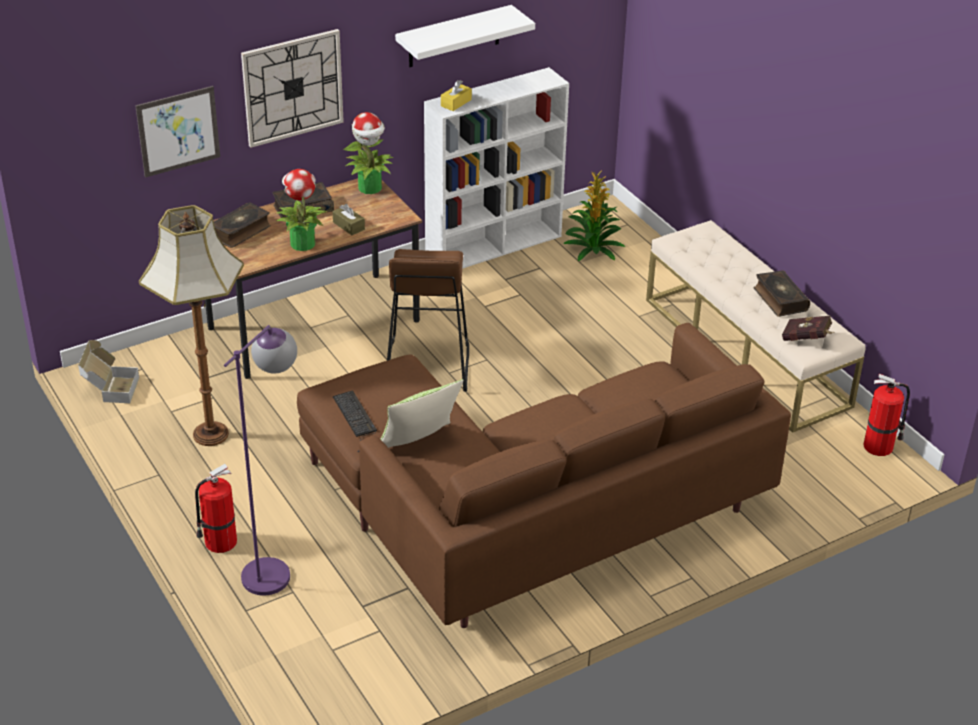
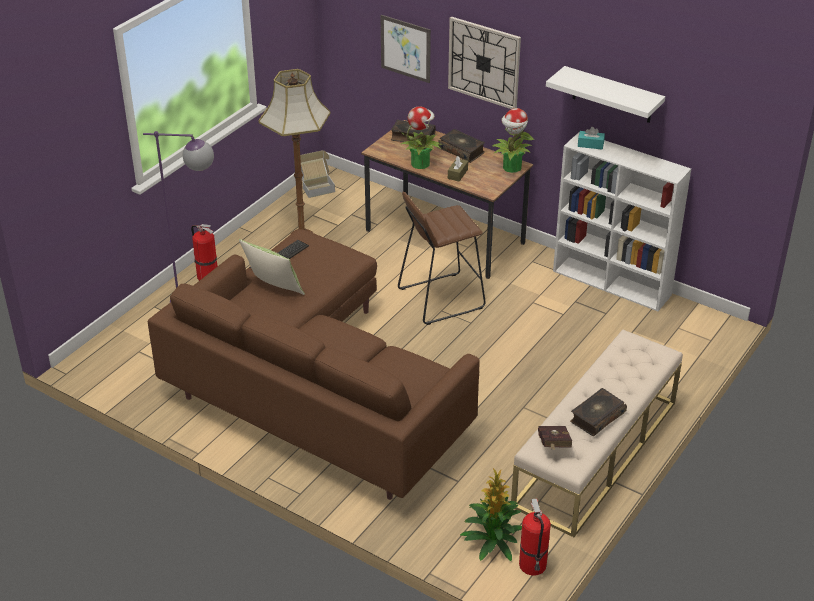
camera: 65 degrees right, 0 degrees up
yellow tissue box [441,80,472,111] -> turquoise tissue box [578,127,605,150]
potted plant [563,171,625,261] -> potted plant moved to [460,468,522,561]

